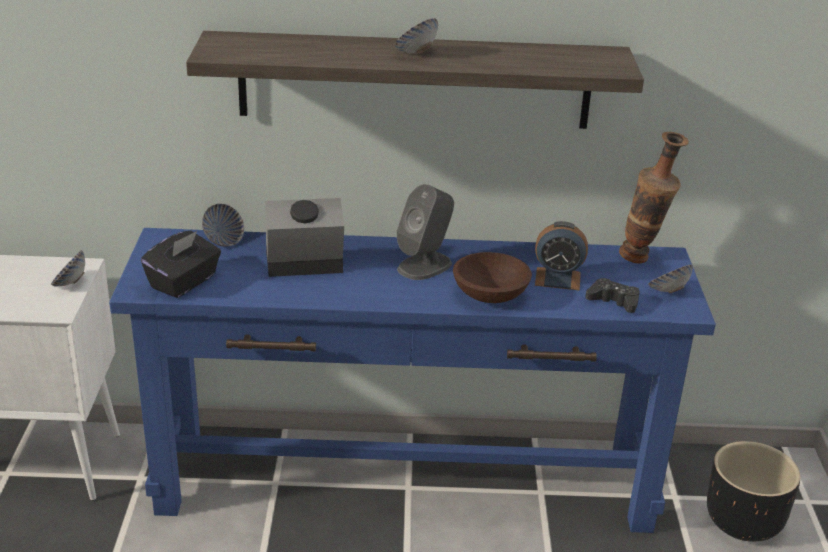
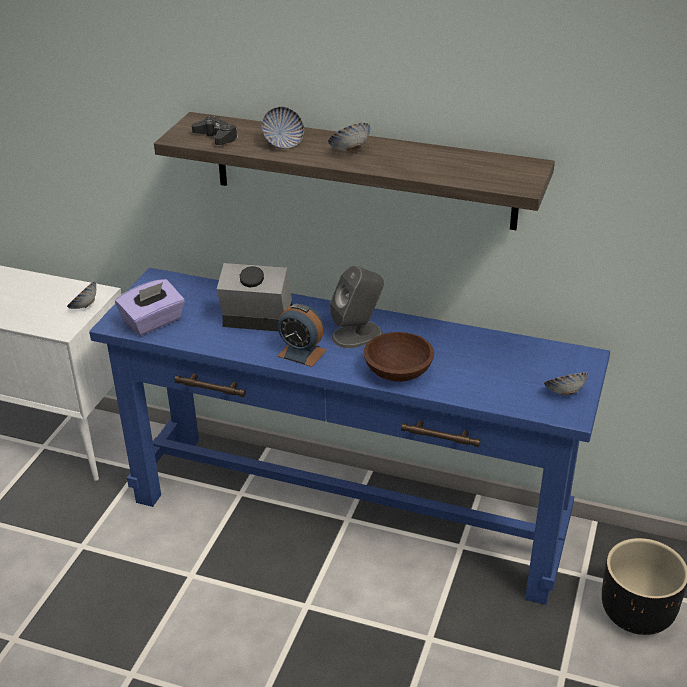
camera: 20 degrees right, 5 degrees up
black tissue box [141,230,221,298] -> purple tissue box [115,279,185,336]
bowl [202,204,244,247] -> bowl moved to [262,107,304,149]
alarm clock [535,221,588,290] -> alarm clock moved to [277,304,327,367]
black game controller [585,278,640,313] -> black game controller moved to [192,116,238,145]
vase [619,132,689,264] -> none

